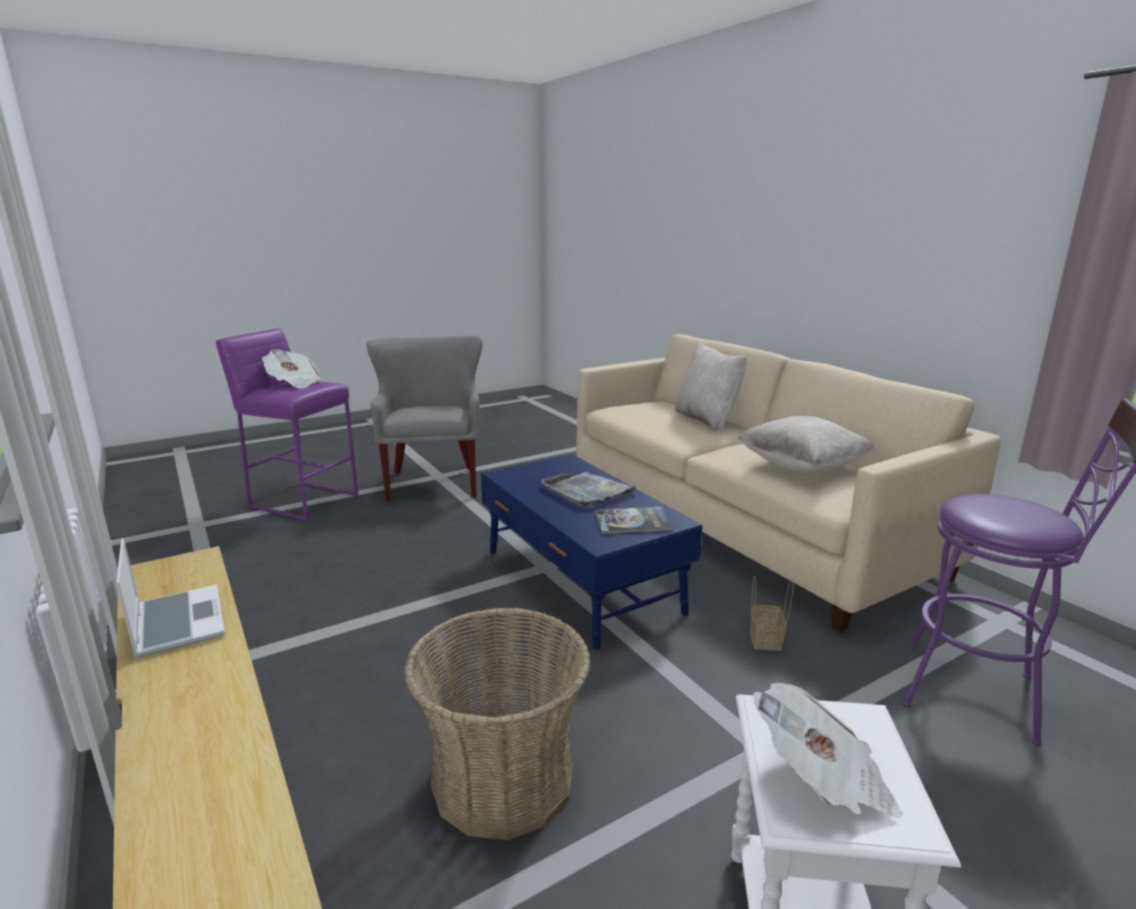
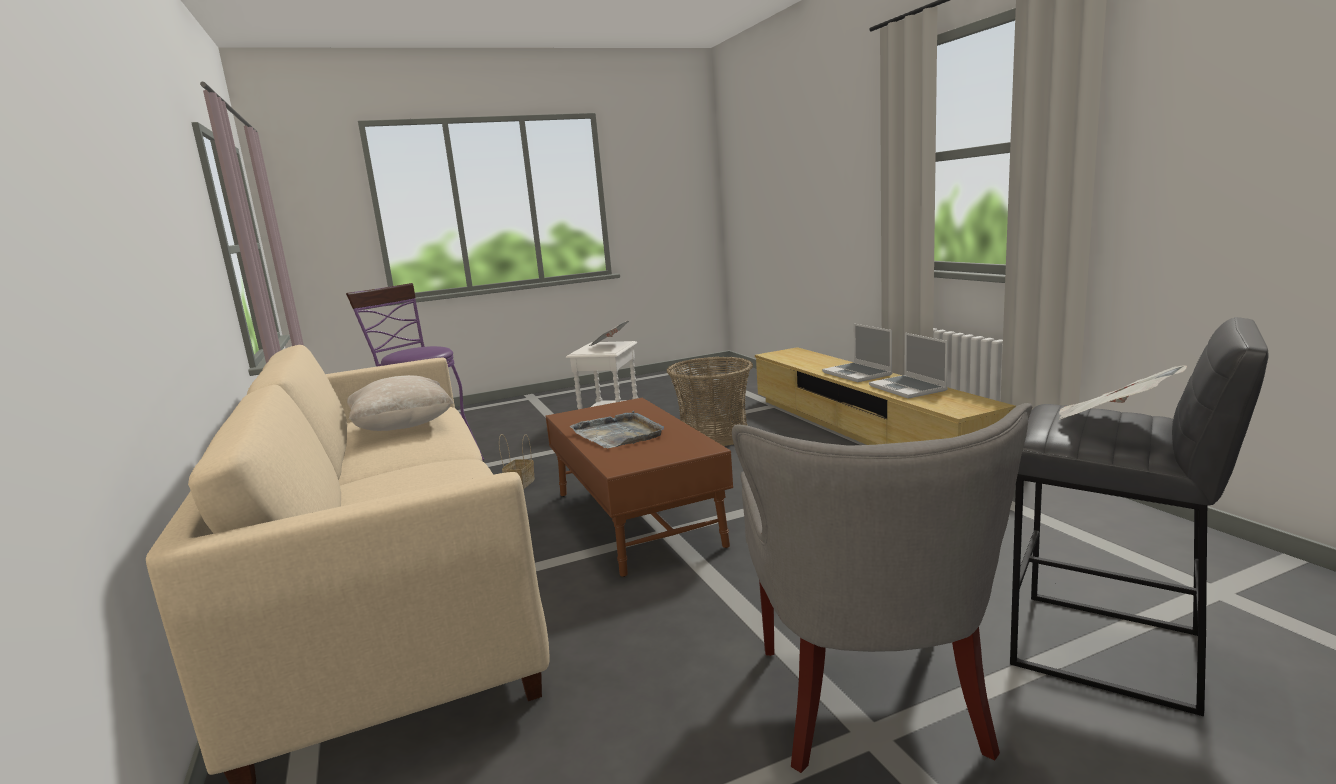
camera: 170 degrees left, 5 degrees down
purple stool [216,329,358,521] -> grey stool [1010,317,1269,716]
blue coffee table [481,454,703,650] -> brown coffee table [545,398,733,577]
book [595,506,673,534] -> none
beige pillow [675,343,747,432] -> none
none -> laptop [822,324,892,382]

